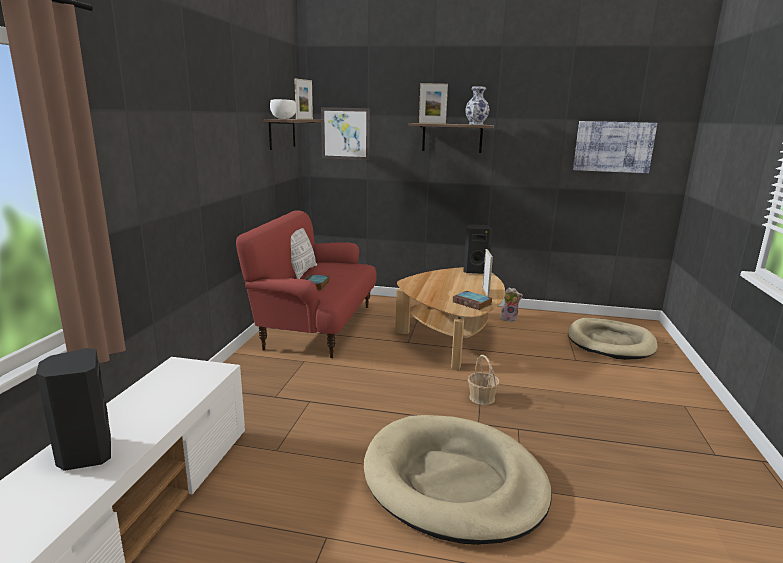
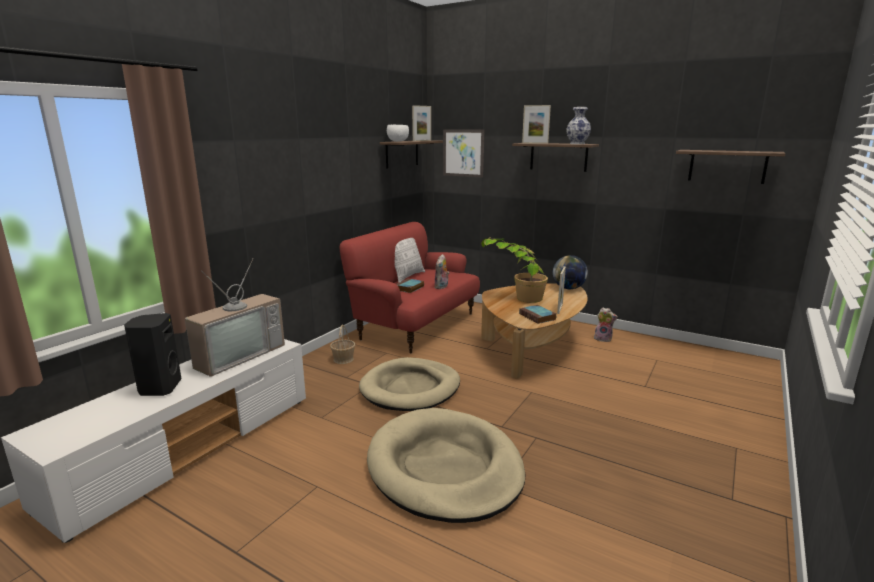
camera: 20 degrees right, 0 degrees up
black speaker [463,224,492,274] -> globe [553,255,588,289]
basket [468,355,500,405] -> basket moved to [330,325,355,364]
beige dog bed [568,318,658,360] -> beige dog bed moved to [359,357,460,411]
picture [573,121,657,173] -> shelf [676,150,786,184]
none -> television [185,258,285,377]
none -> plush toy [434,254,449,289]
none -> potted plant [481,237,548,303]

